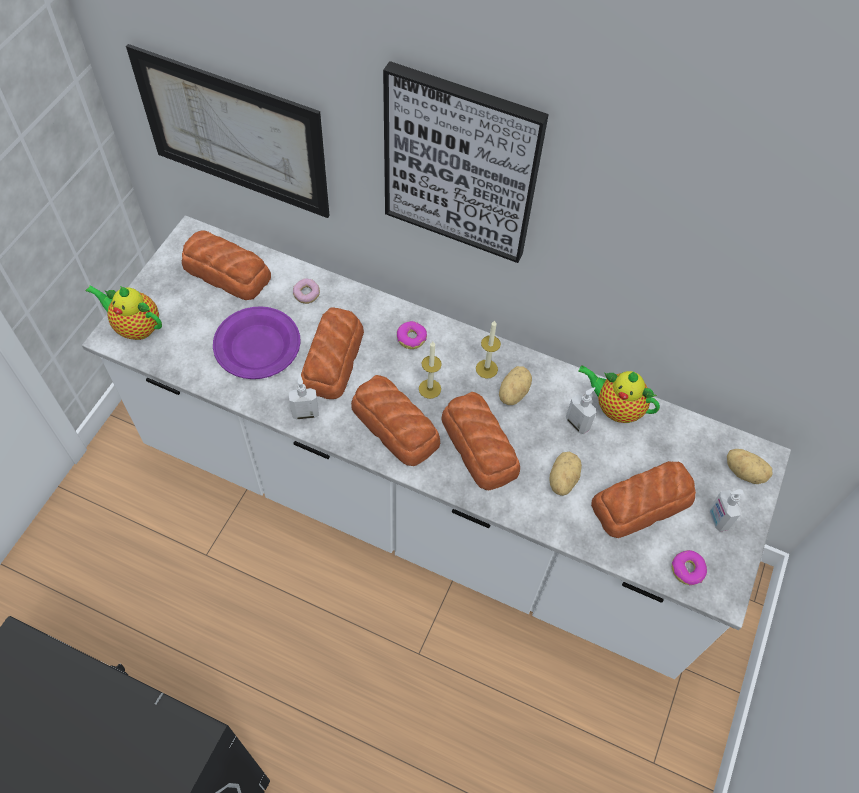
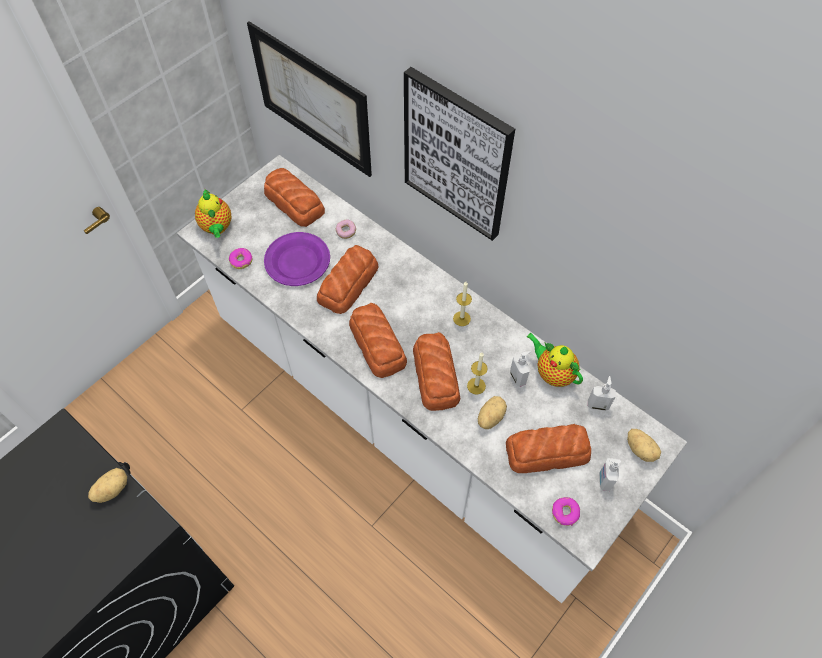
camera: 20 degrees right, 0 degrees up
teapot [85,285,162,340] -> teapot turned 150 degrees counterclockwise [195,189,231,238]
soap dispenser [289,374,319,420] -> soap dispenser moved to [588,376,616,411]
donut [397,321,427,349] -> donut moved to [229,248,252,269]
candle [419,342,442,399] -> candle moved to [467,353,488,395]
potato [499,366,532,405] -> potato moved to [88,468,127,503]

